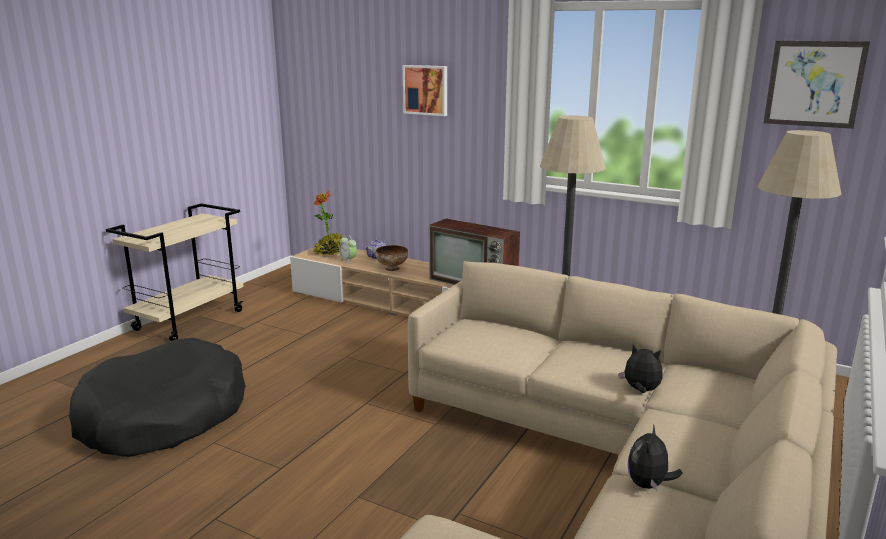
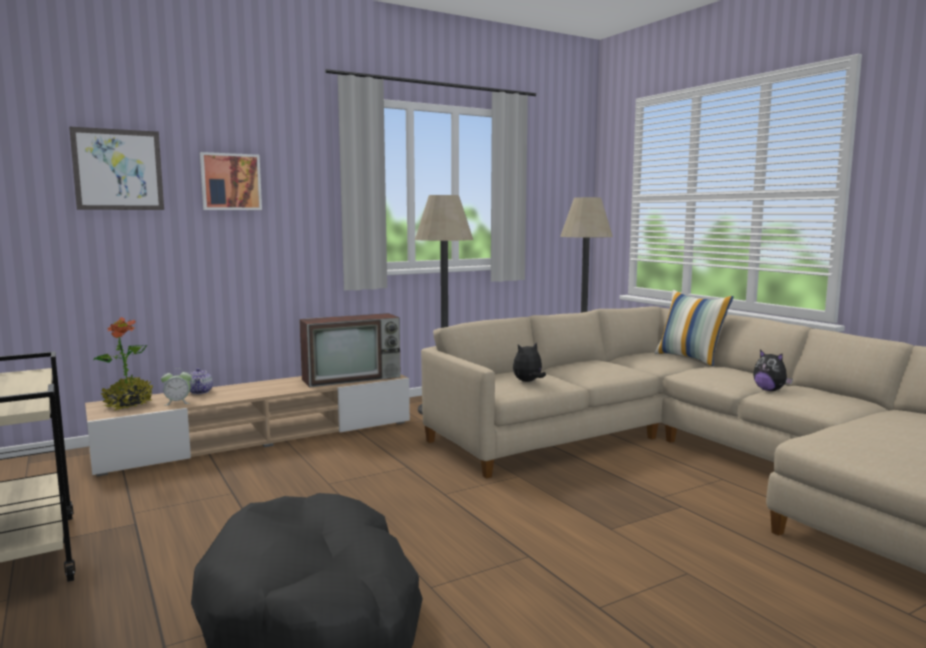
camera: 60 degrees left, 10 degrees down
bowl [375,245,408,271] -> none
plush toy [619,344,663,393] -> plush toy moved to [513,342,546,382]
picture [764,41,870,129] -> picture moved to [69,127,164,210]
none -> pillow [655,290,734,366]

